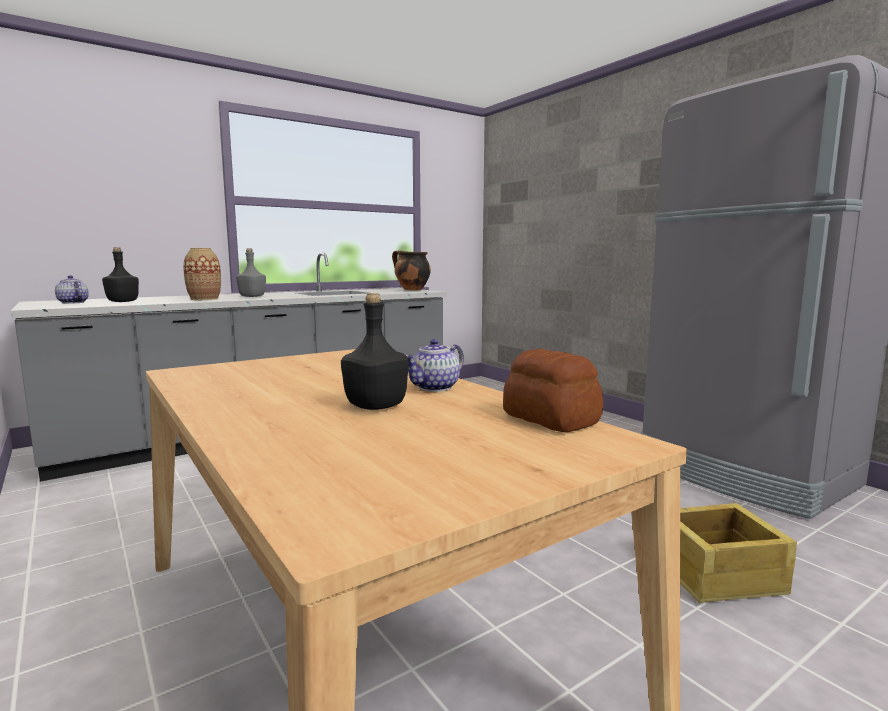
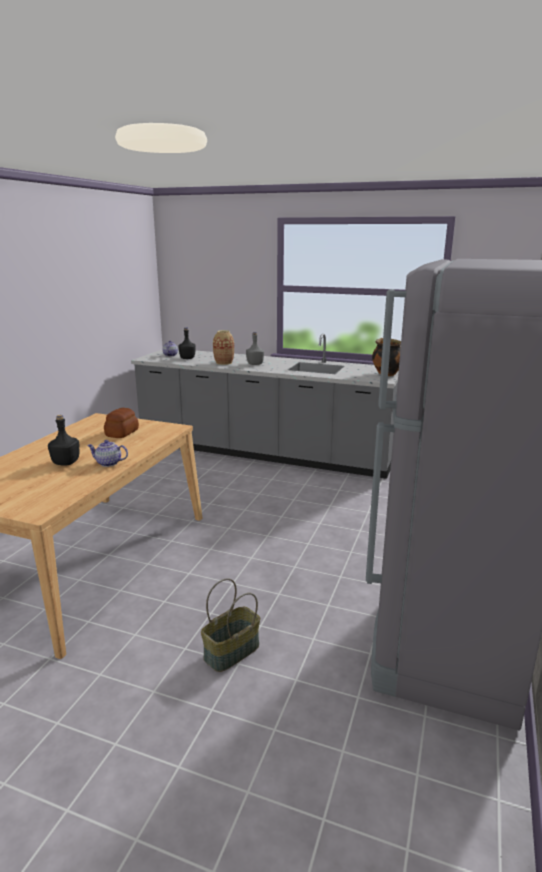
camera: 55 degrees right, 10 degrees up
bread [503,349,603,432] -> bread moved to [104,408,139,438]
crate [680,503,797,604] -> basket [201,578,260,672]

